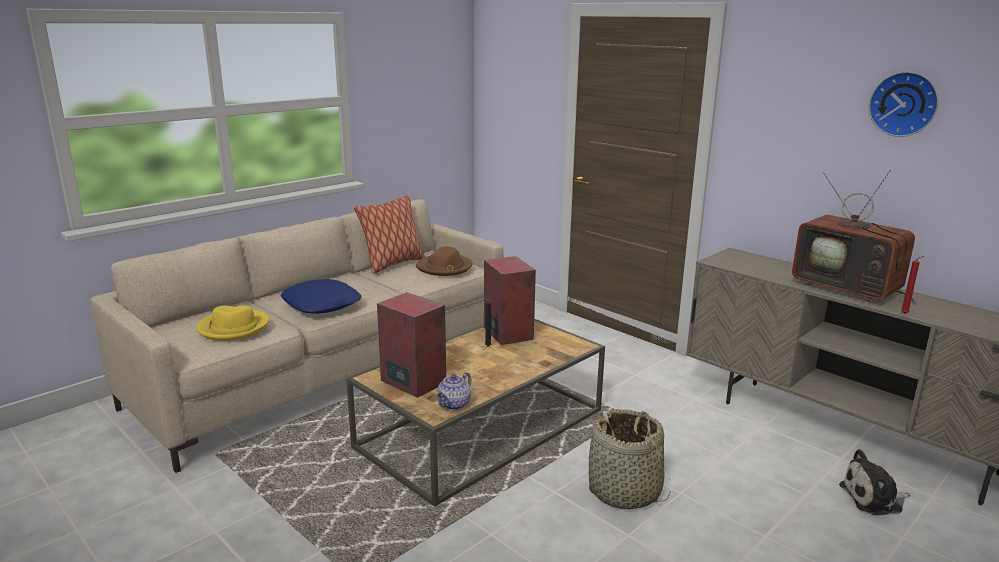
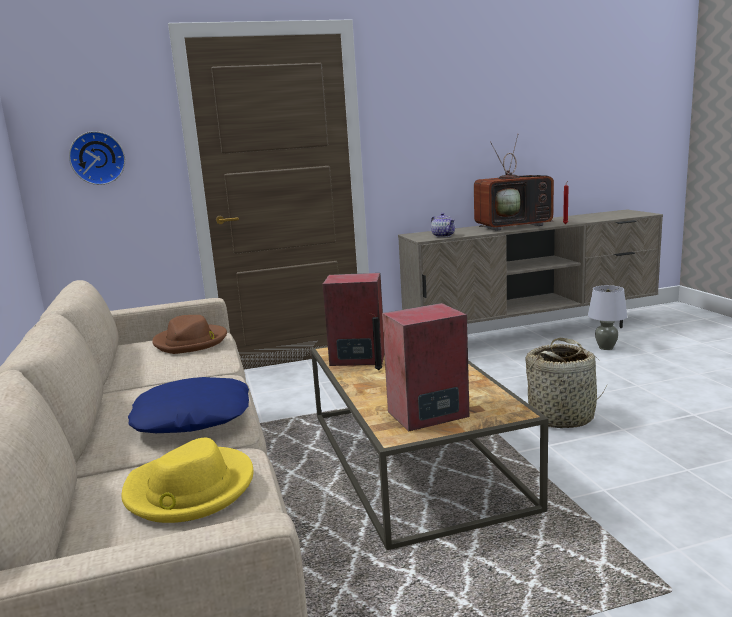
camera: 60 degrees left, 5 degrees down
pillow [354,195,425,274] -> none
teapot [436,372,472,410] -> teapot moved to [431,213,455,237]
plush toy [839,449,910,516] -> grey table lamp [588,285,627,350]
wall clock [869,72,939,137] -> wall clock moved to [69,131,125,185]

